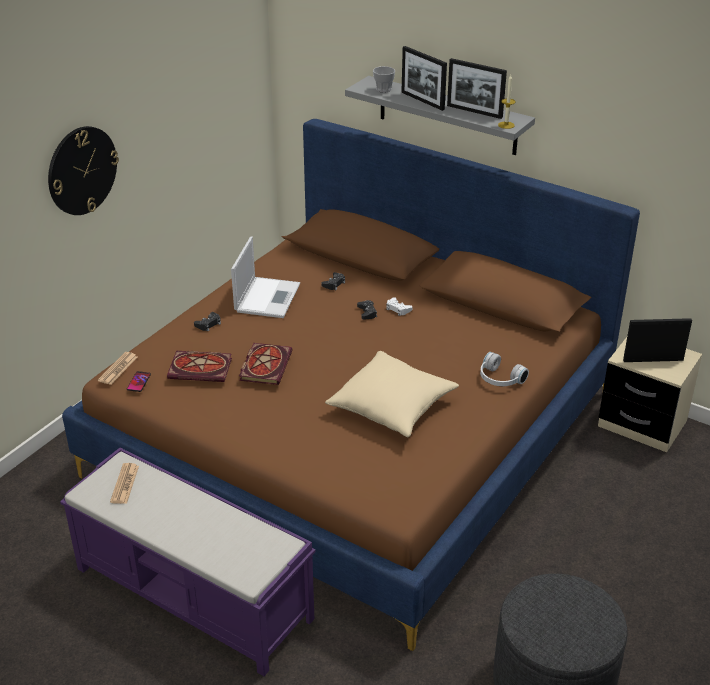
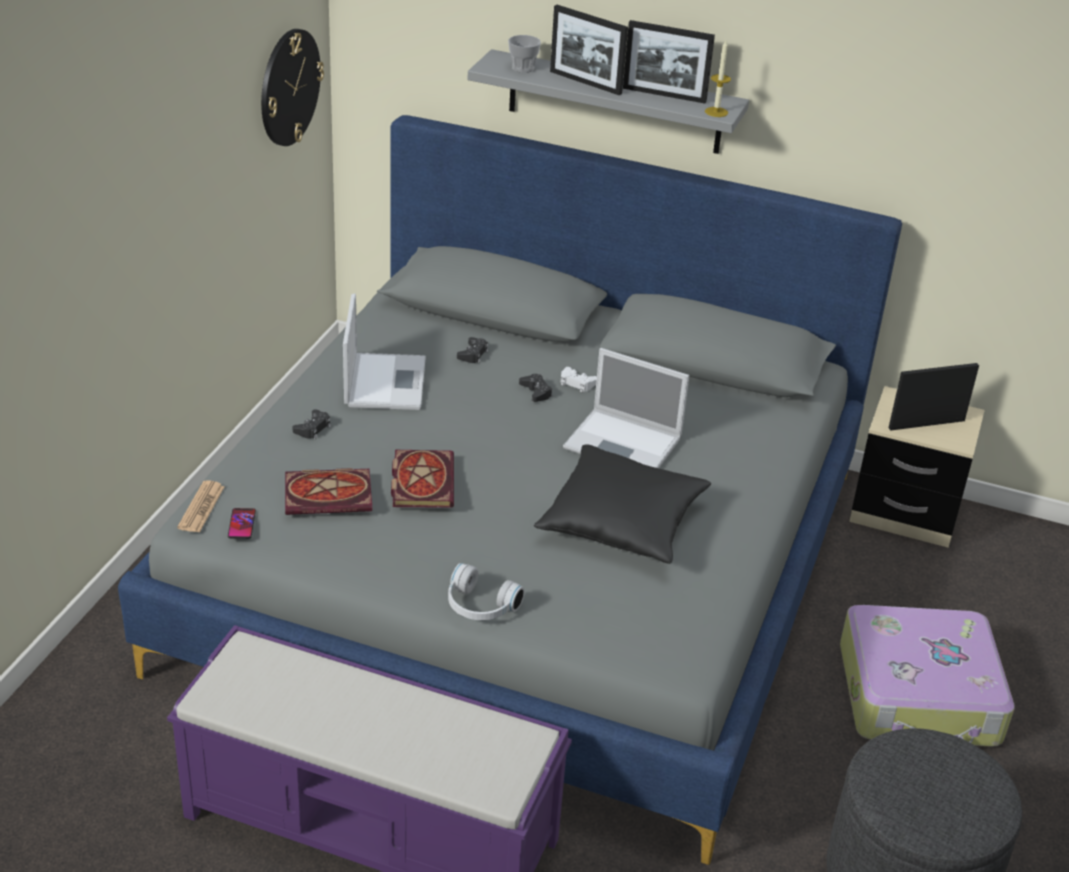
camera: 15 degrees left, 0 degrees up
wall clock [48,126,119,215] -> wall clock moved to [261,29,324,146]
brown bed [62,119,640,651] -> grey bed [118,115,902,865]
newspaper [110,463,139,504] -> none
beige pillow [325,351,459,437] -> black pillow [534,444,711,564]
white headphones [480,352,529,386] -> white headphones moved to [448,563,525,620]
none -> laptop [563,348,690,468]
none -> suitcase [840,605,1015,747]

